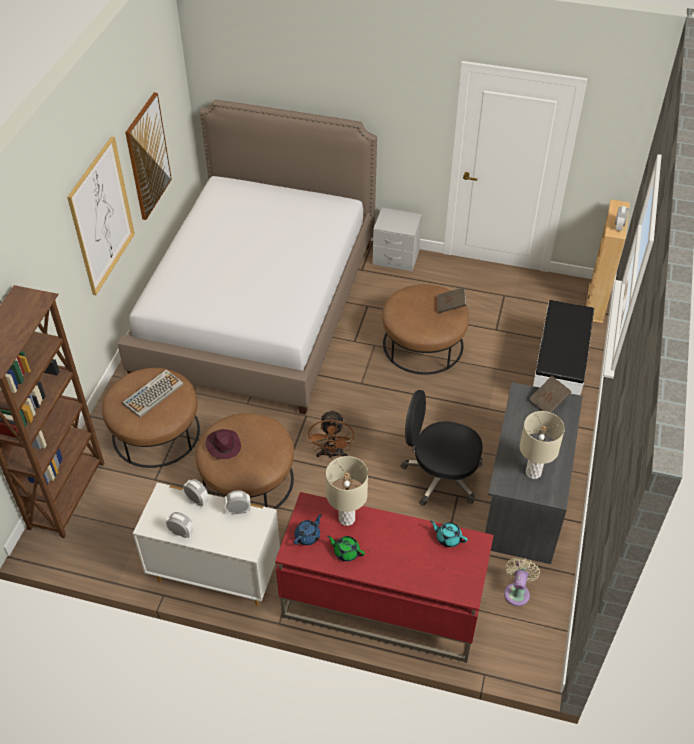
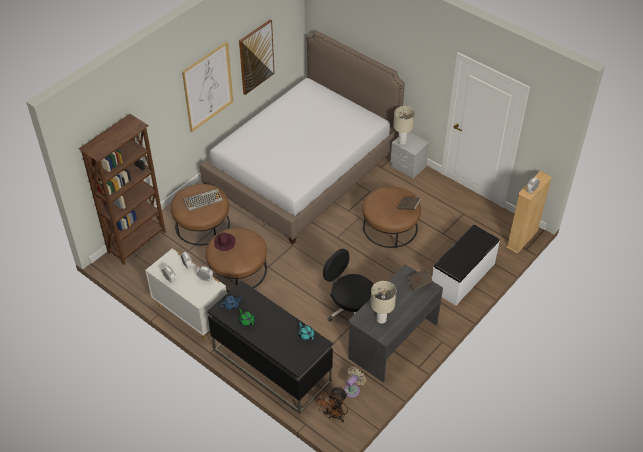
camera: 25 degrees right, 0 degrees up
red desk [275,492,494,663] -> black desk [207,281,333,414]
brown fan [308,409,354,459] -> brown fan moved to [315,387,348,423]
beige table lamp [326,456,368,526] -> beige table lamp moved to [393,106,415,145]

